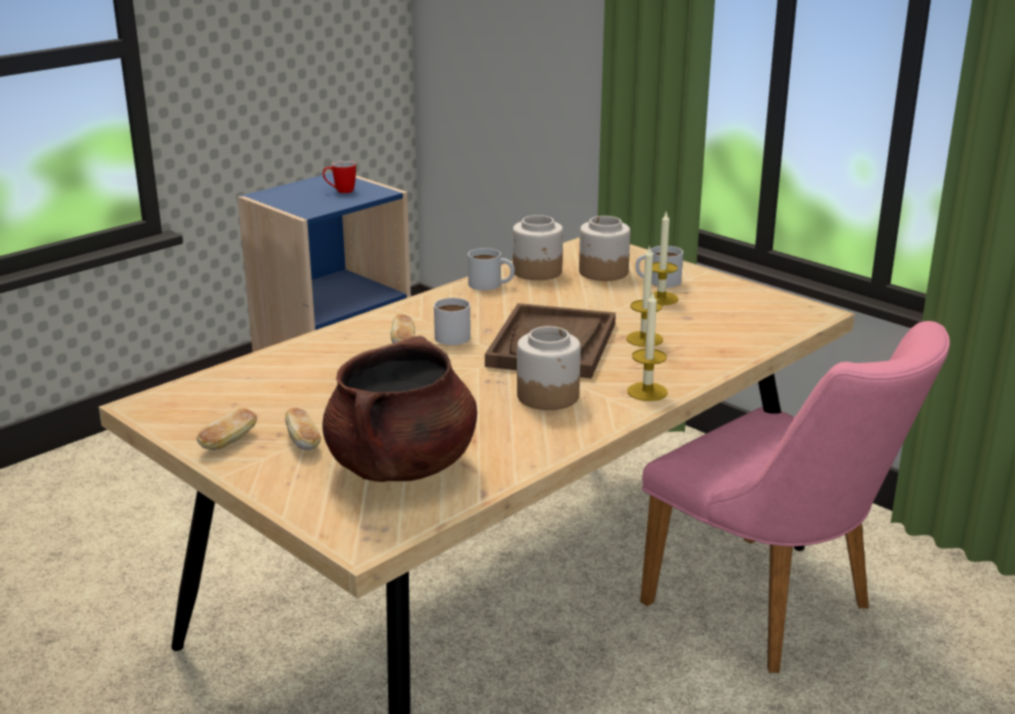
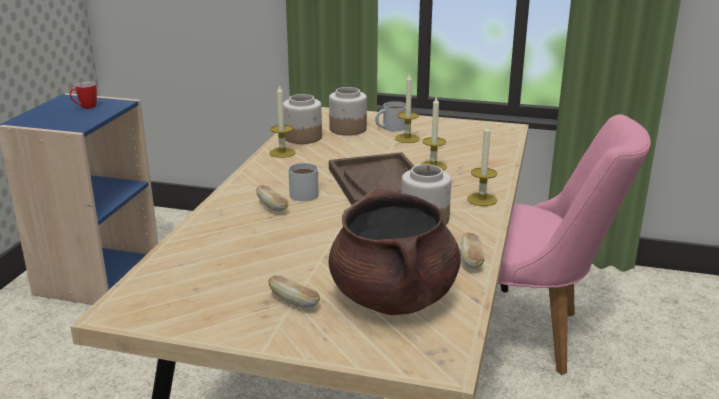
camera: 30 degrees left, 0 degrees up
bread [197,408,257,450] -> bread moved to [460,233,484,268]
white mug [468,248,515,290] -> candle [270,84,295,158]

